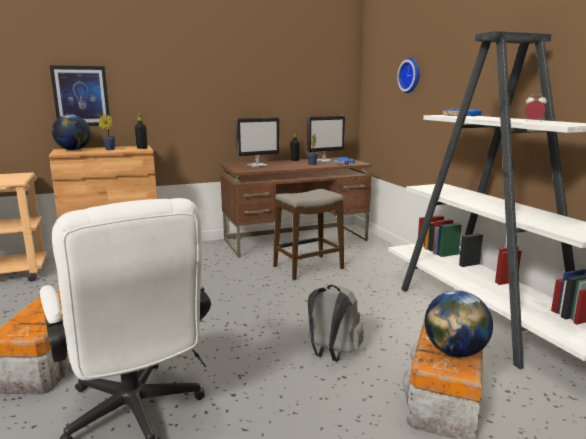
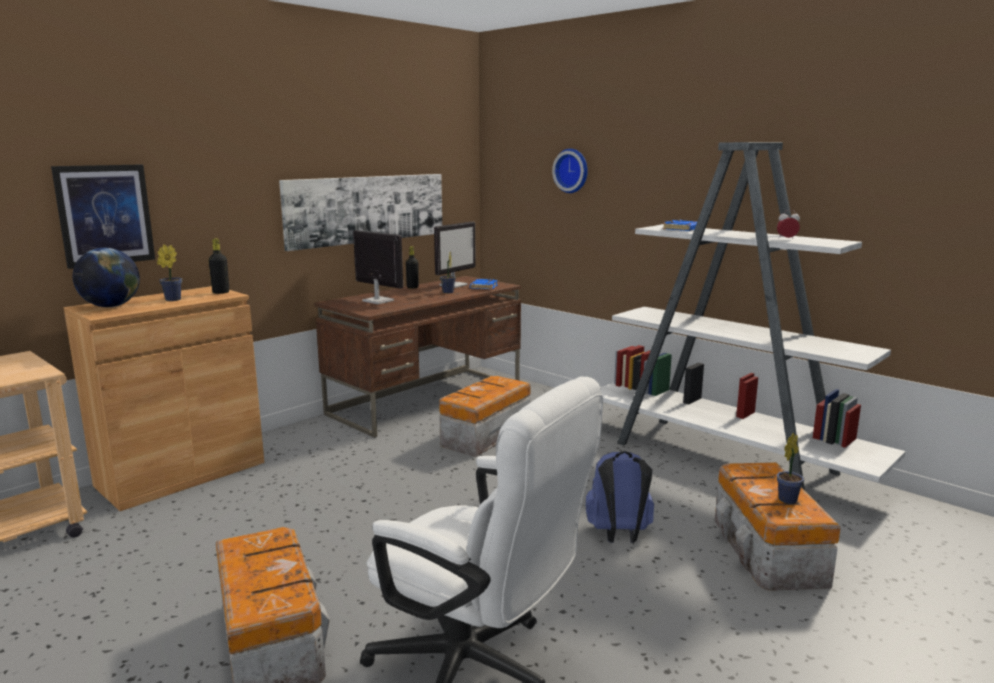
camera: 25 degrees left, 0 degrees up
monitor [236,117,280,167] -> monitor turned 90 degrees counterclockwise [353,230,403,304]
stool [273,189,344,280] -> storage box [439,376,531,457]
grey backpack [308,285,364,361] -> blue backpack [586,451,654,543]
globe [425,290,493,357] -> potted plant [777,432,804,504]
none -> picture [279,174,442,251]

